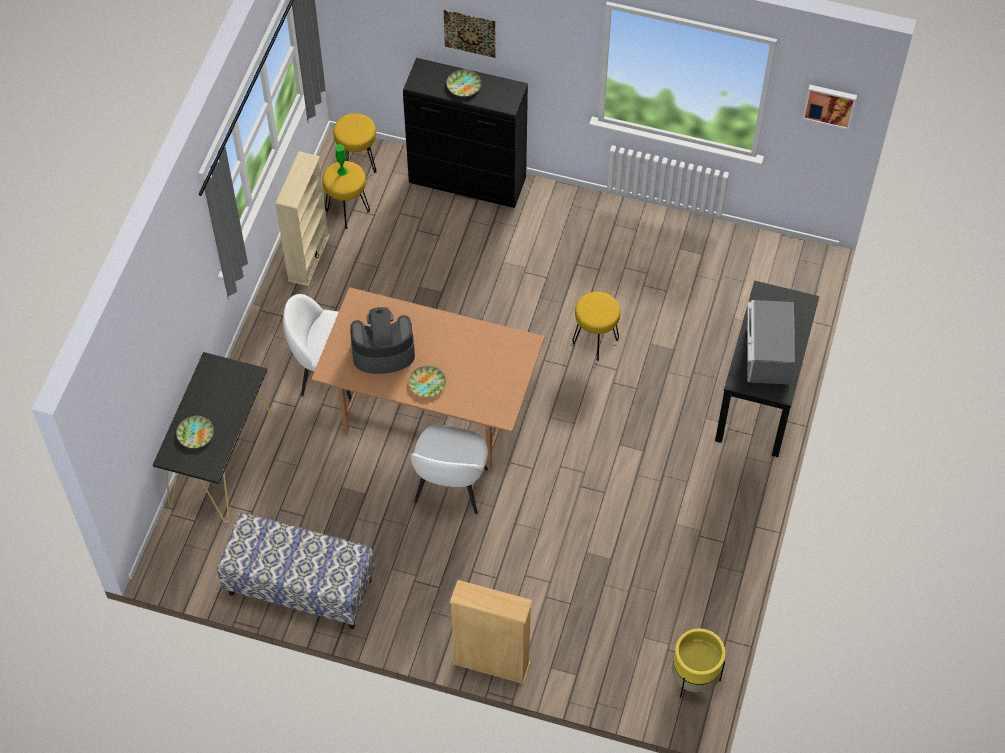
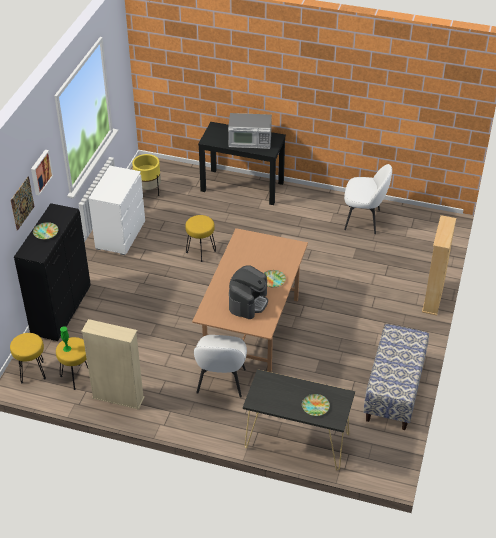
camera: 90 degrees left, 15 degrees down
coffee machine [350,307,415,374] -> coffee machine turned 150 degrees counterclockwise [229,265,268,319]
white chair [411,425,488,514] -> white chair moved to [344,164,392,234]
yellow planter [672,629,725,698] -> yellow planter moved to [132,154,161,196]
picture [802,85,857,130] -> picture moved to [31,150,53,195]
none -> white dresser [88,166,145,255]

